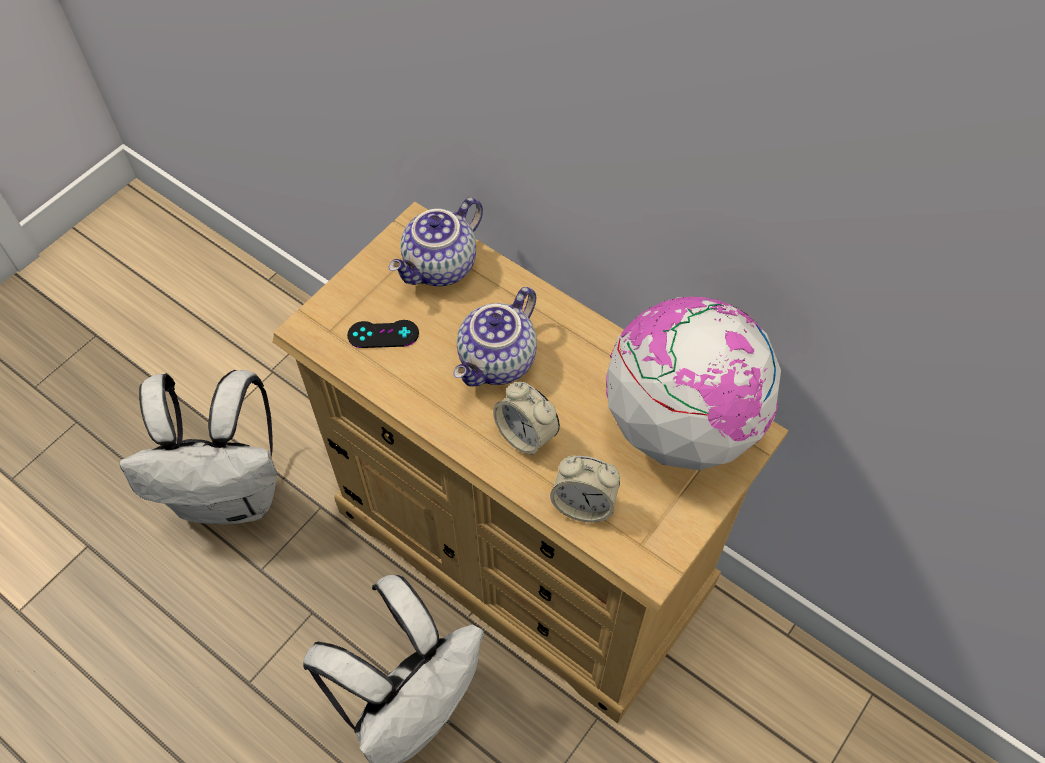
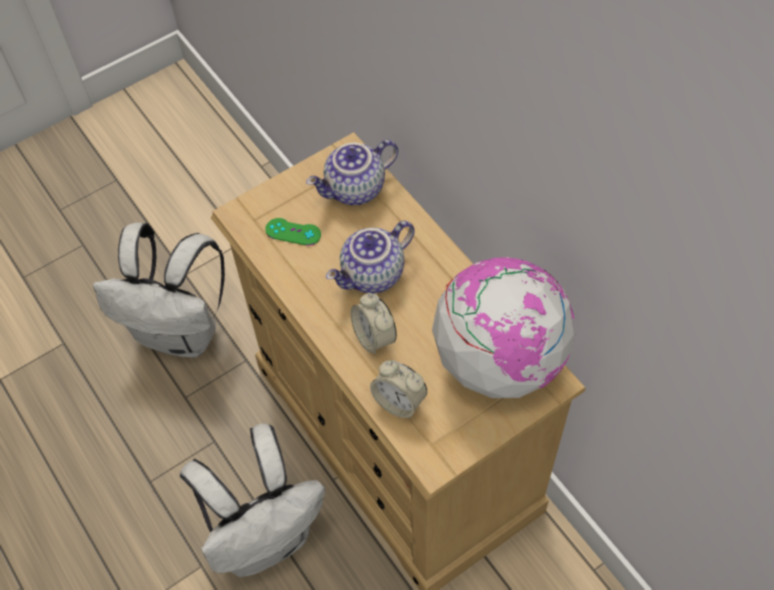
camera: 20 degrees right, 0 degrees up
black game controller [347,320,419,348] -> green game controller [265,218,321,246]

